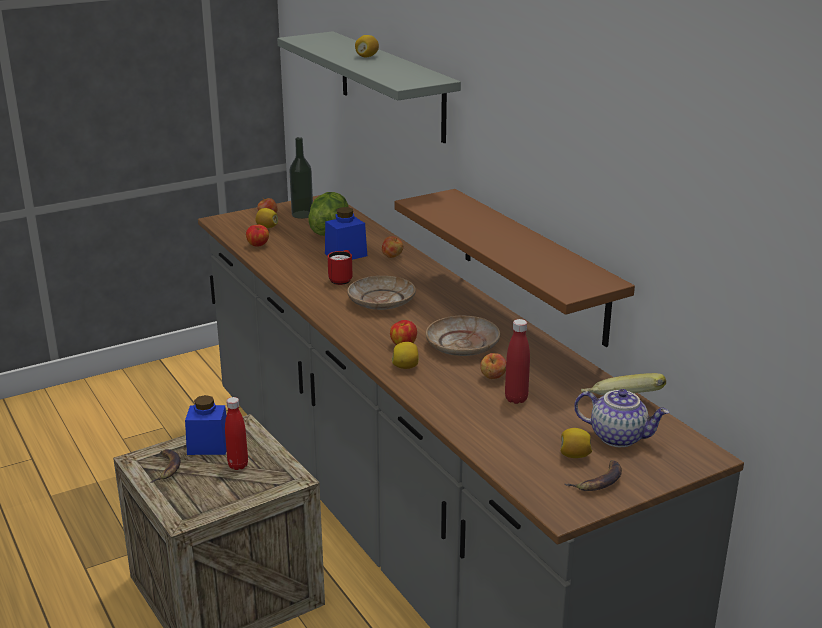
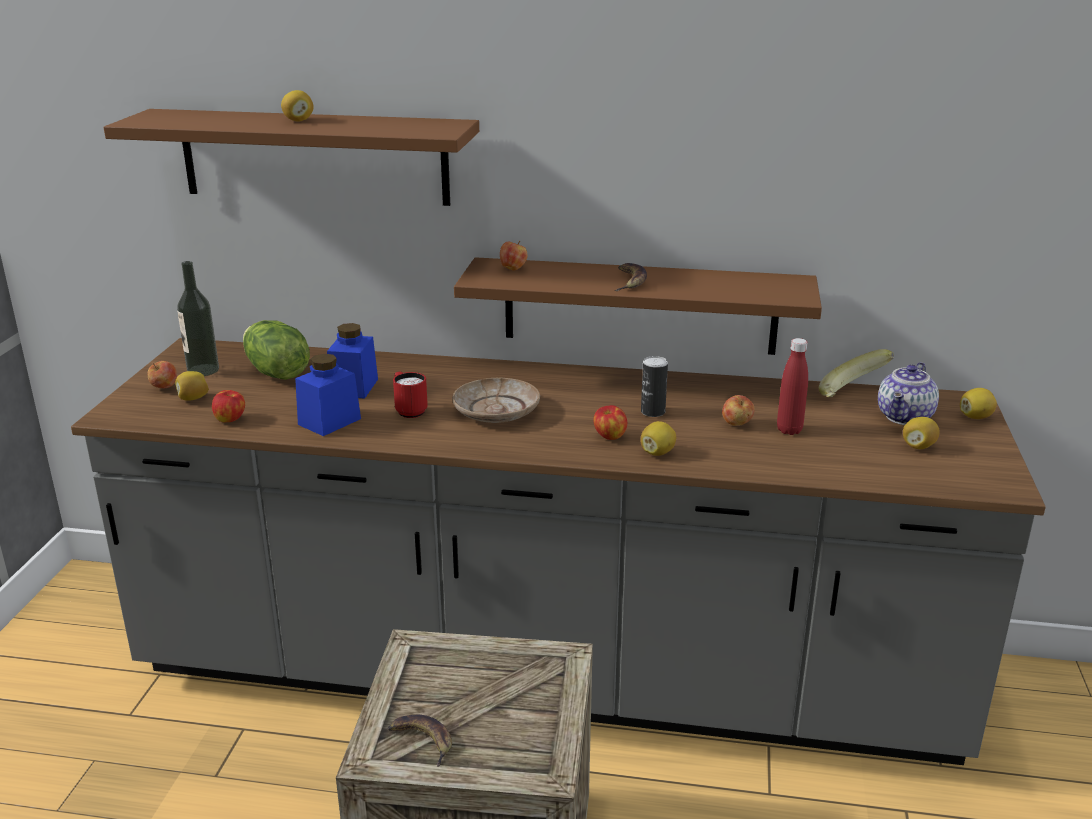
camera: 50 degrees left, 0 degrees up
blue jar [185,395,227,455] -> blue jar moved to [295,354,361,436]
red bottle [225,397,248,470] -> none
grey shelf [277,31,461,143] -> brown shelf [104,109,479,206]
apple [382,236,403,258] -> apple moved to [500,241,527,271]
beige plate [426,316,500,356] -> can [641,356,668,417]
banana [565,460,622,491] -> banana moved to [615,263,647,291]
teapot [574,389,670,447] -> teapot turned 150 degrees clockwise [878,362,939,425]
none -> lemon [960,388,997,419]

